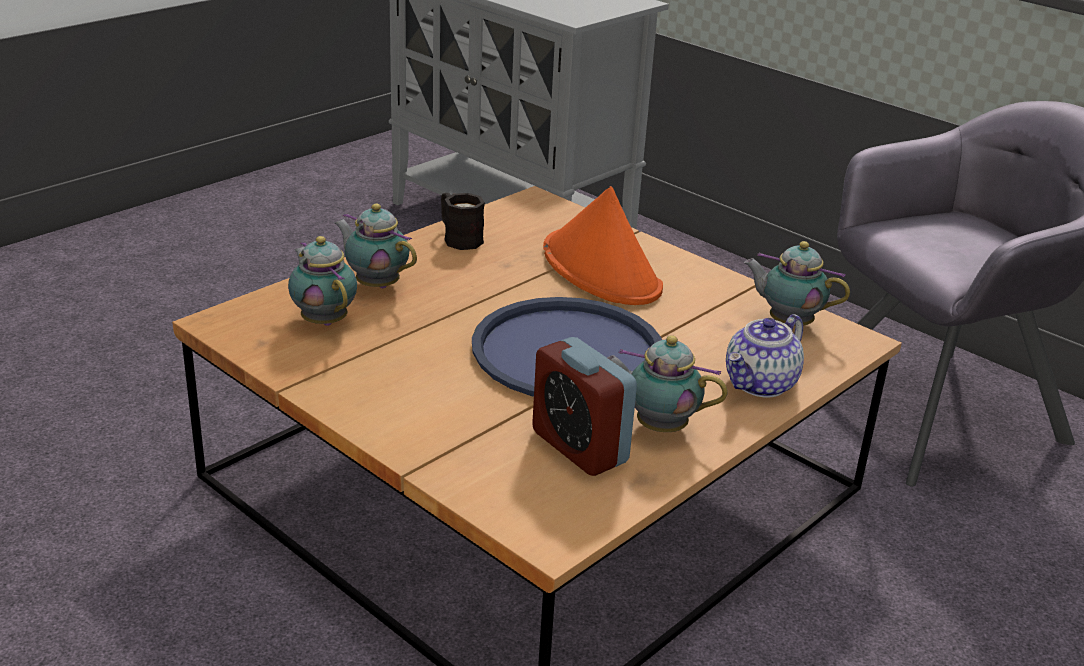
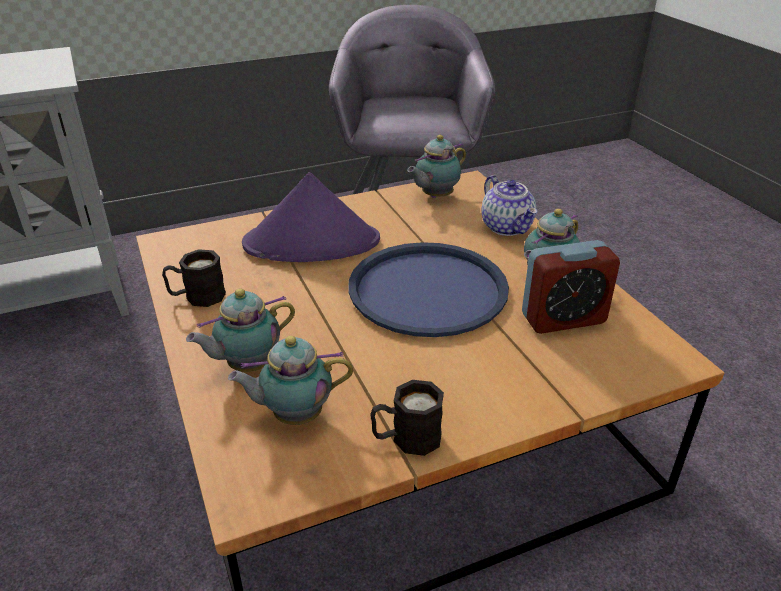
camera: 65 degrees left, 5 degrees up
orange hat [543,186,663,305] -> purple hat [242,172,380,262]
none -> black mug [371,380,444,456]

